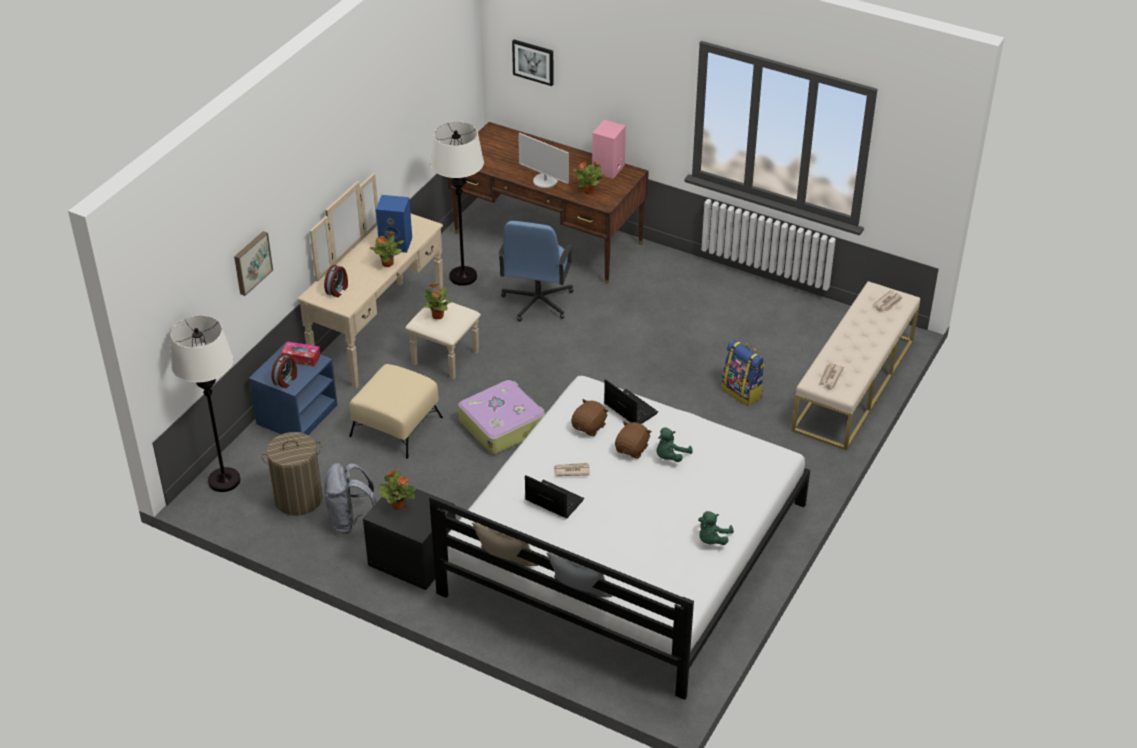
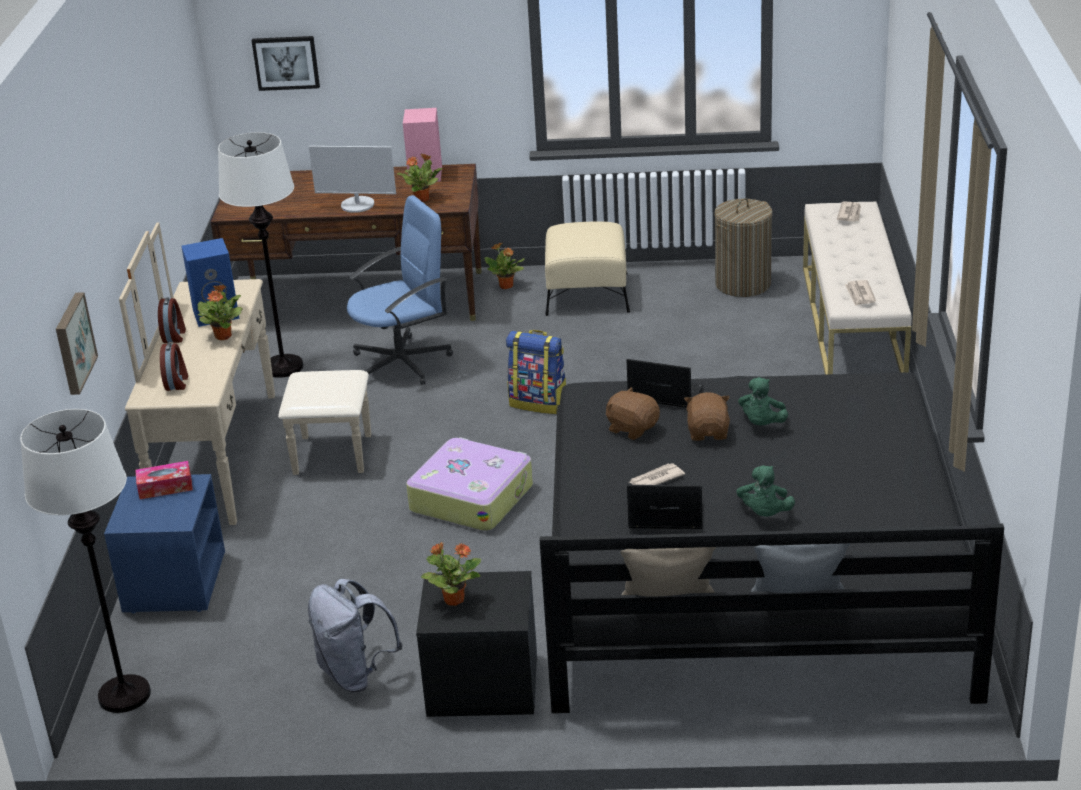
camera: 25 degrees left, 10 degrees down
laundry basket [261,432,323,516] -> laundry basket moved to [715,198,772,297]
alarm clock [271,355,297,388] -> alarm clock moved to [158,297,186,343]
beige ottoman [349,364,443,459] -> beige ottoman moved to [545,221,630,316]
potted plant [423,283,453,319] -> potted plant moved to [484,243,525,289]
white bed [429,376,810,700] -> black bed [540,372,1004,713]
blue office chair [498,221,574,322] -> blue office chair turned 105 degrees counterclockwise [347,195,453,385]
brown plush toy [571,399,608,436] -> brown plush toy turned 60 degrees counterclockwise [606,387,660,440]
green plush toy [698,511,734,545] -> green plush toy moved to [736,465,795,517]
backpack [721,339,765,406] -> backpack moved to [506,330,566,414]

